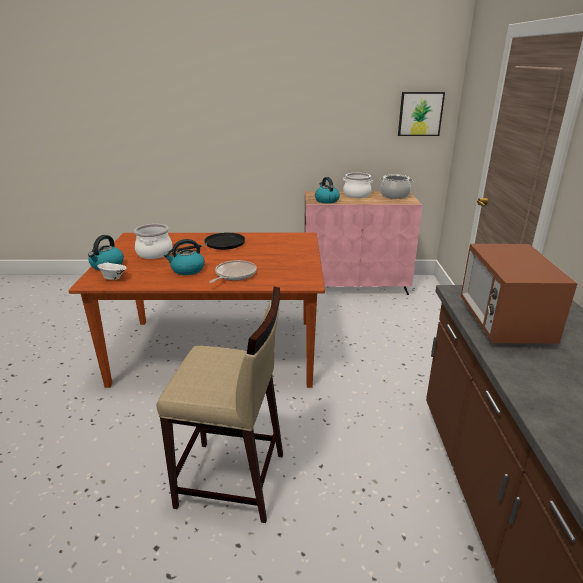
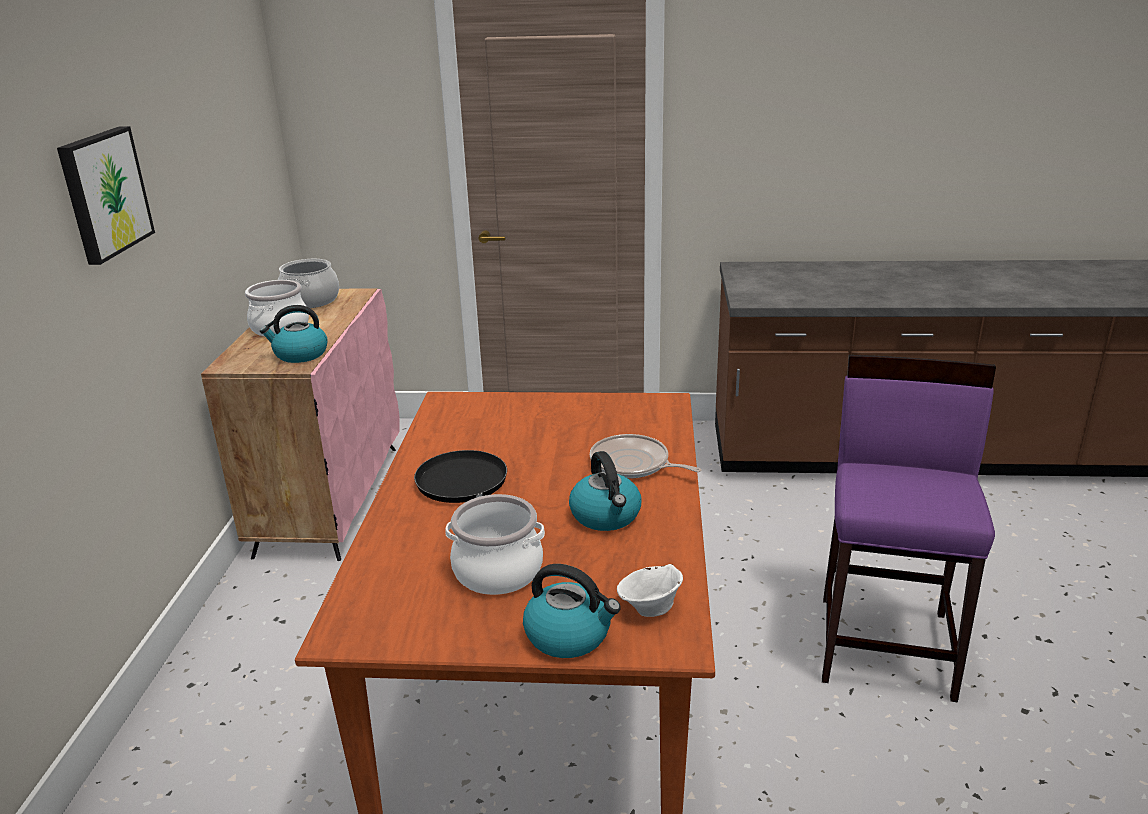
camera: 85 degrees left, 0 degrees up
beige stool [157,287,283,523] -> purple stool [822,355,996,703]
picture [398,92,445,136] -> picture moved to [57,126,155,265]
microwave [461,244,578,344] -> none

